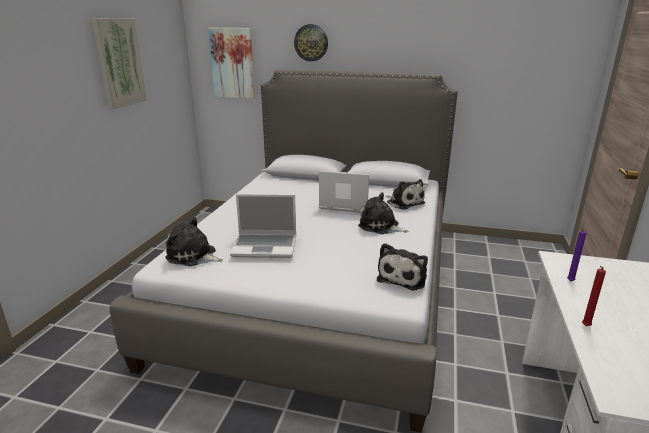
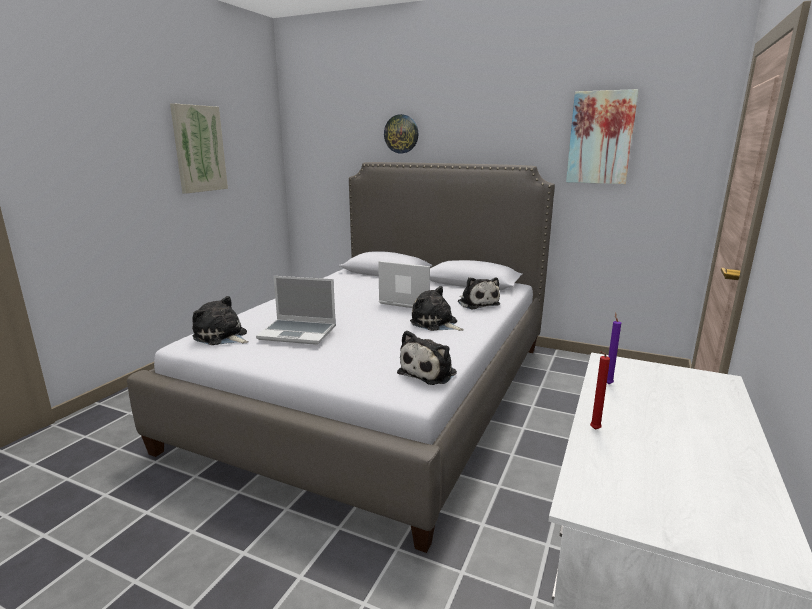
camera: 10 degrees right, 5 degrees down
picture [208,28,255,99] -> picture moved to [566,89,639,184]

